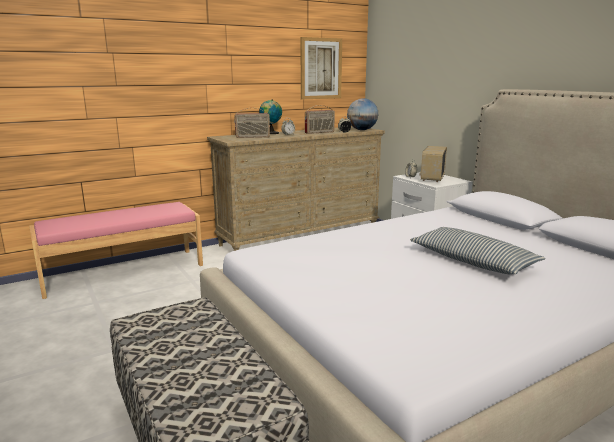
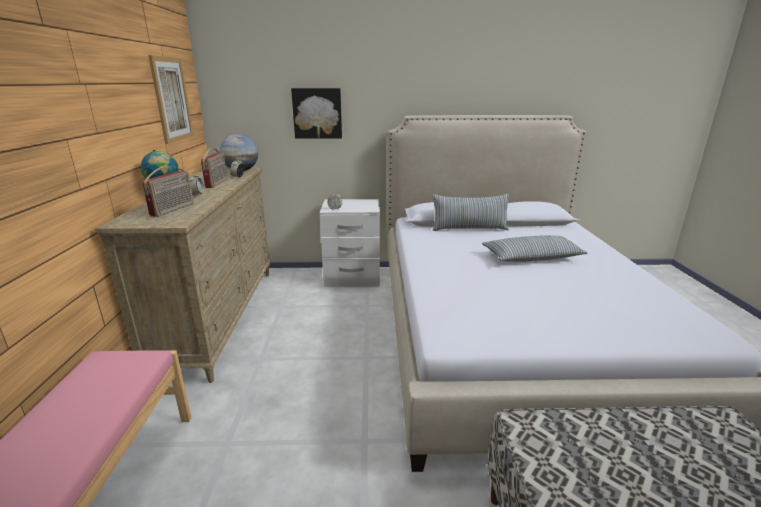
camera: 60 degrees left, 5 degrees up
radio [419,146,447,182] -> none
none -> picture [291,88,342,139]
none -> pillow [432,194,509,231]

